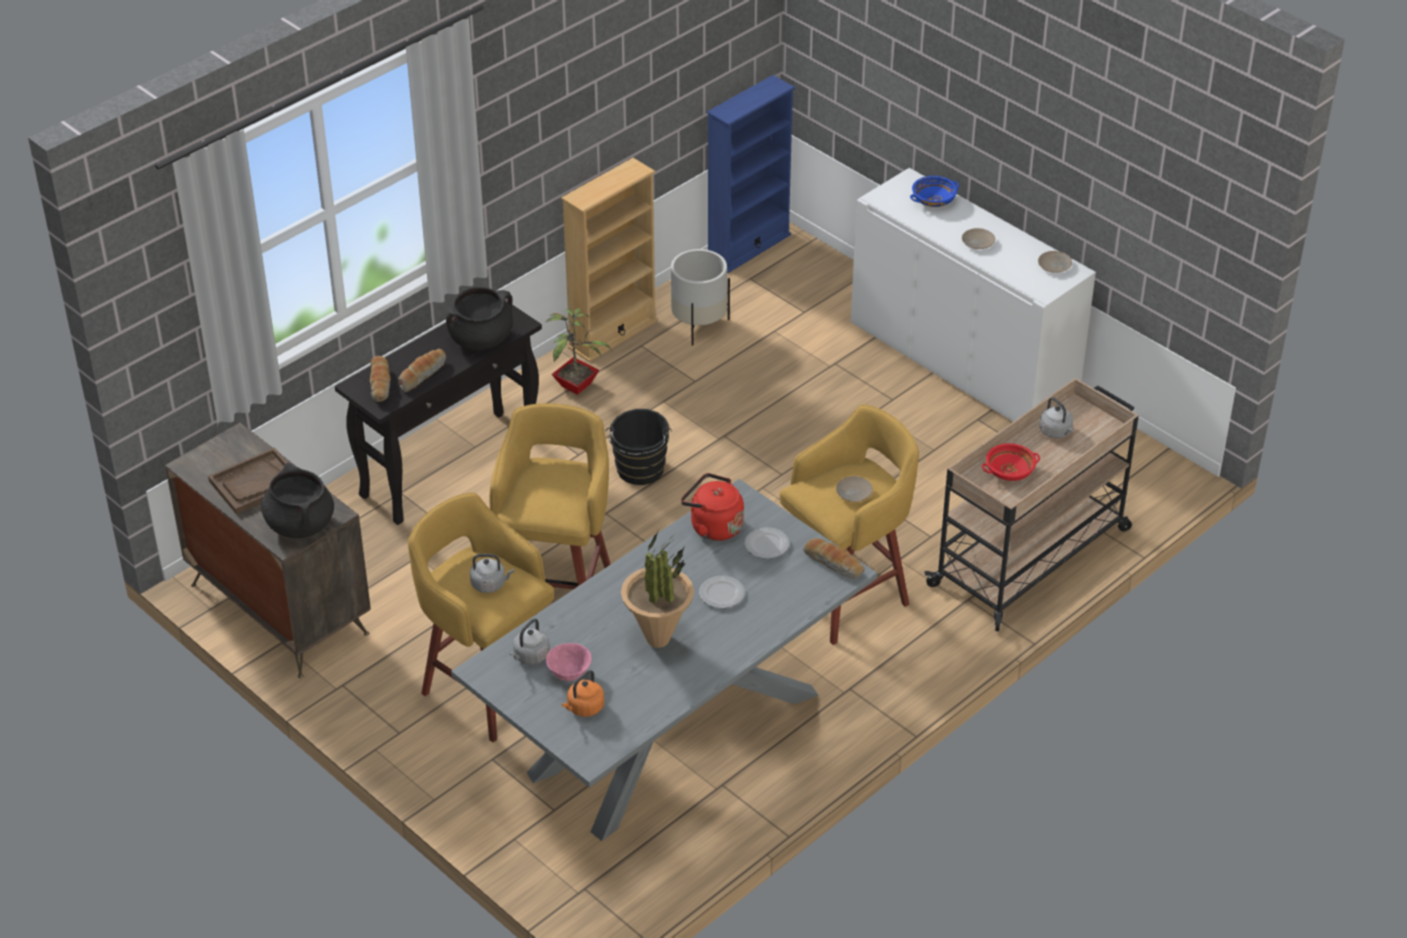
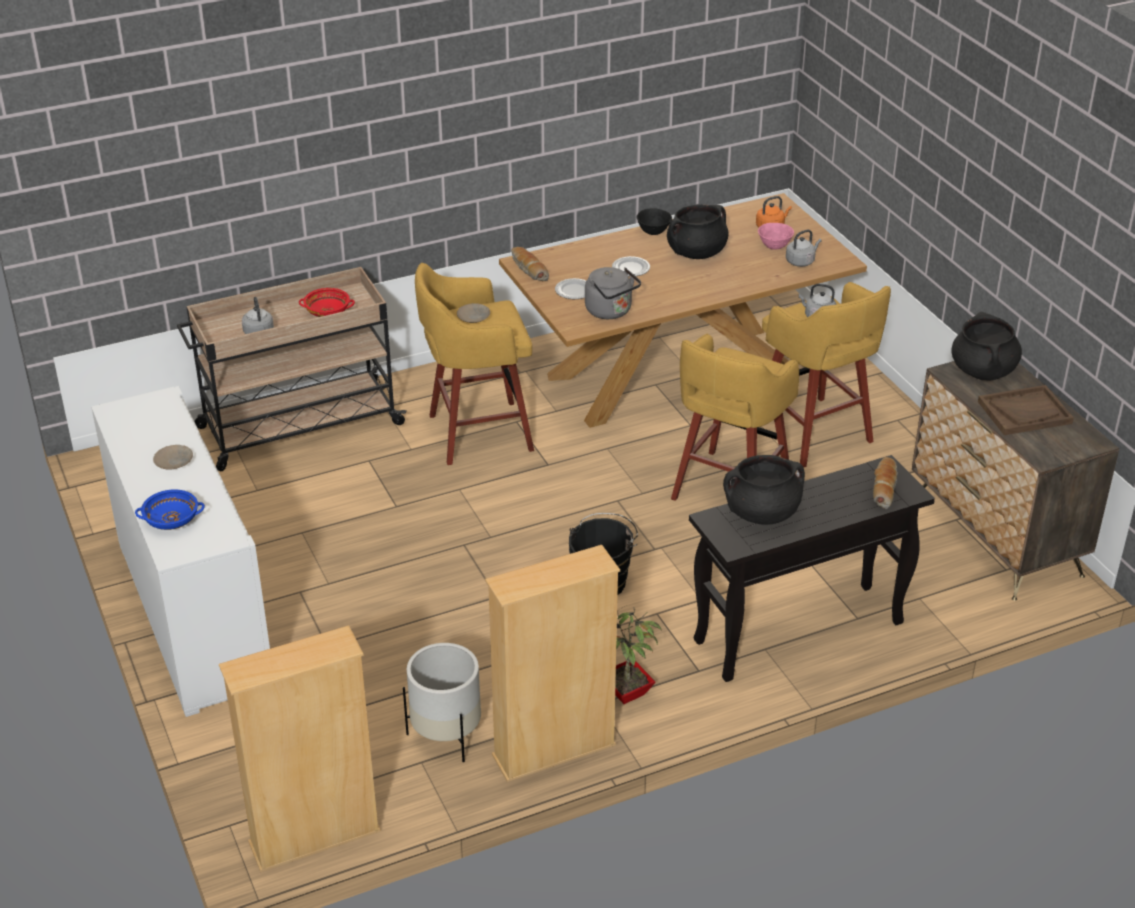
camera: 160 degrees left, 5 degrees down
bread [398,349,446,392] -> none
grey dining table [451,479,878,841] -> brown dining table [499,193,867,428]
potted plant [621,530,694,648] -> black cooking pot [667,204,729,259]
red kettle [681,473,744,541] -> grey kettle [585,267,641,319]
blue bookcase [707,75,795,273] -> beige bookcase [219,625,381,872]
beige plate [1038,251,1072,273] -> none
none -> black bowl [637,208,672,235]

